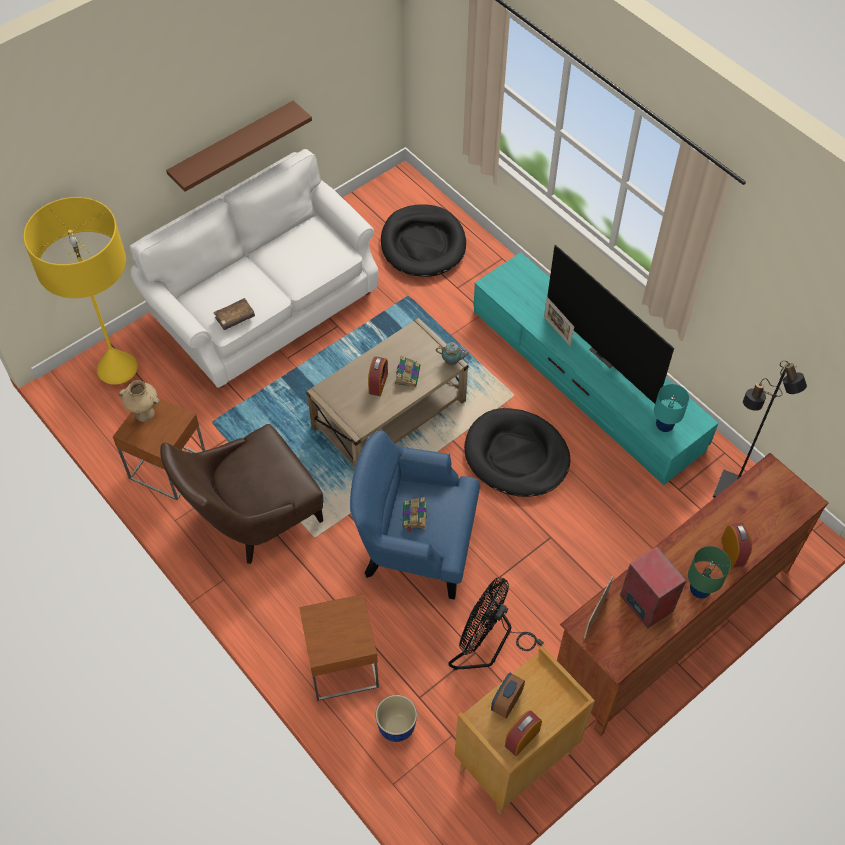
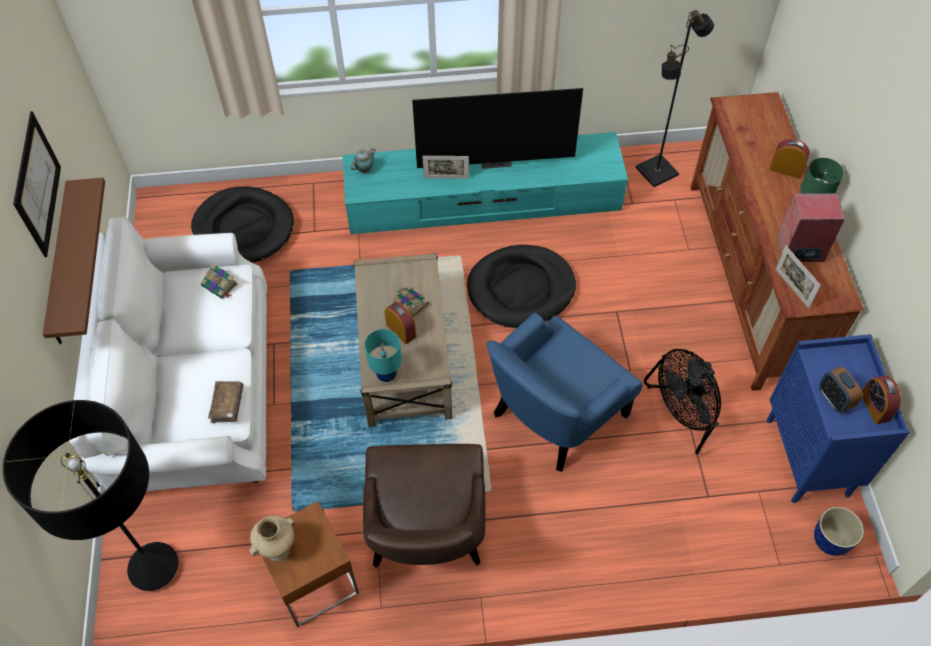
camera: 55 degrees left, 0 degrees up
yellow floor lamp [23,197,138,385] -> black floor lamp [3,400,178,591]
brown side table [299,594,379,701] -> none
planter [376,695,417,742] -> planter moved to [814,507,864,556]
book [403,497,428,532] -> book moved to [201,264,238,299]
teapot [436,342,470,365] -> teapot moved to [351,149,376,173]
brown cabinet [454,646,595,814] -> blue cabinet [767,334,910,503]
turquoise table lamp [654,384,689,432] -> turquoise table lamp moved to [365,329,402,382]
none -> picture [13,111,61,257]

